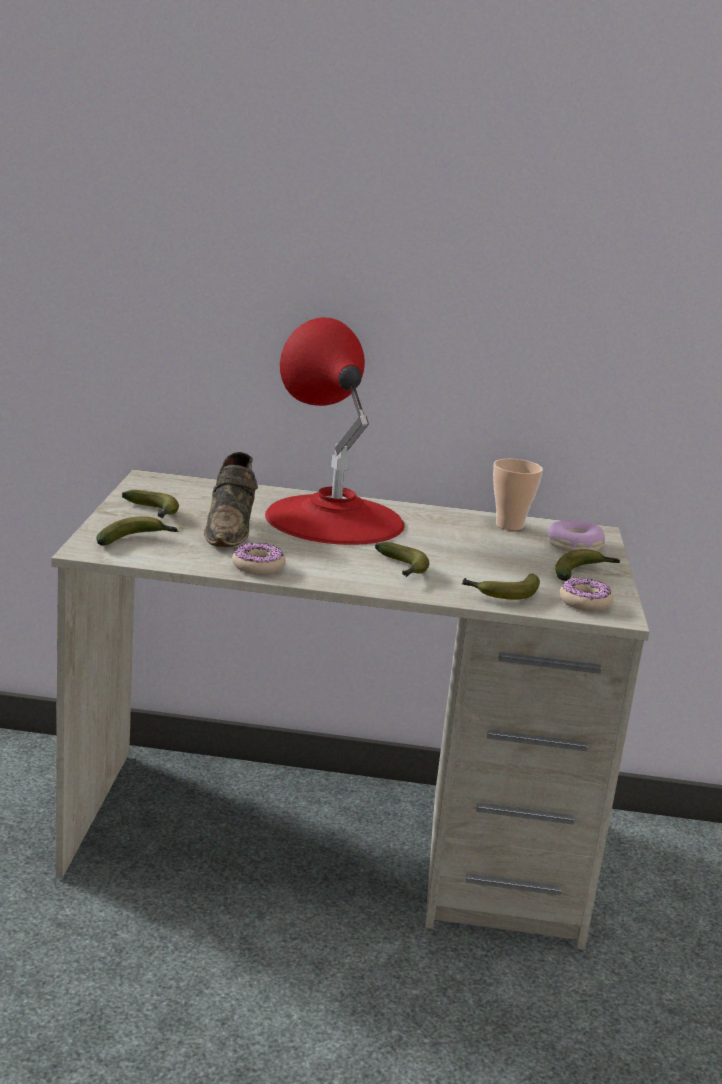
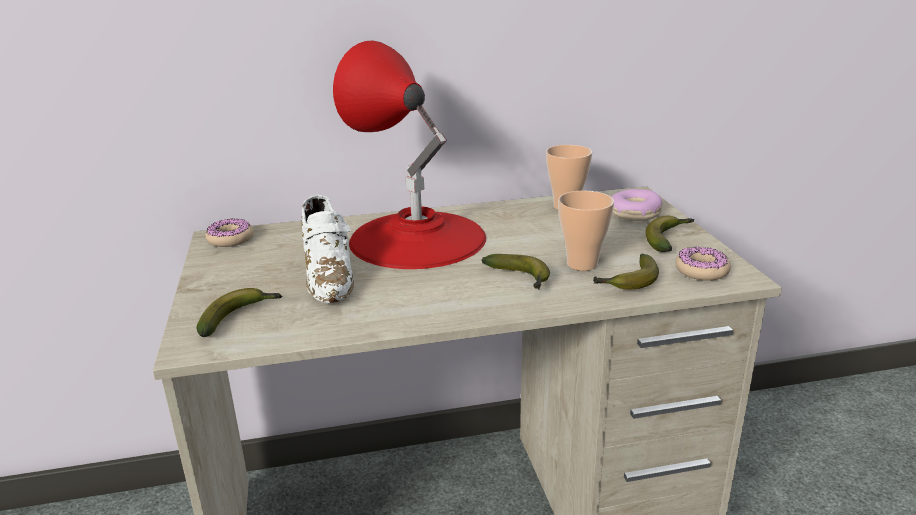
camera: 15 degrees left, 5 degrees up
banana [122,490,179,518] -> none
brown shoe [204,452,258,547] -> white shoe [302,195,354,303]
donut [232,543,286,575] -> donut moved to [206,219,254,247]
none -> cup [558,191,614,271]

